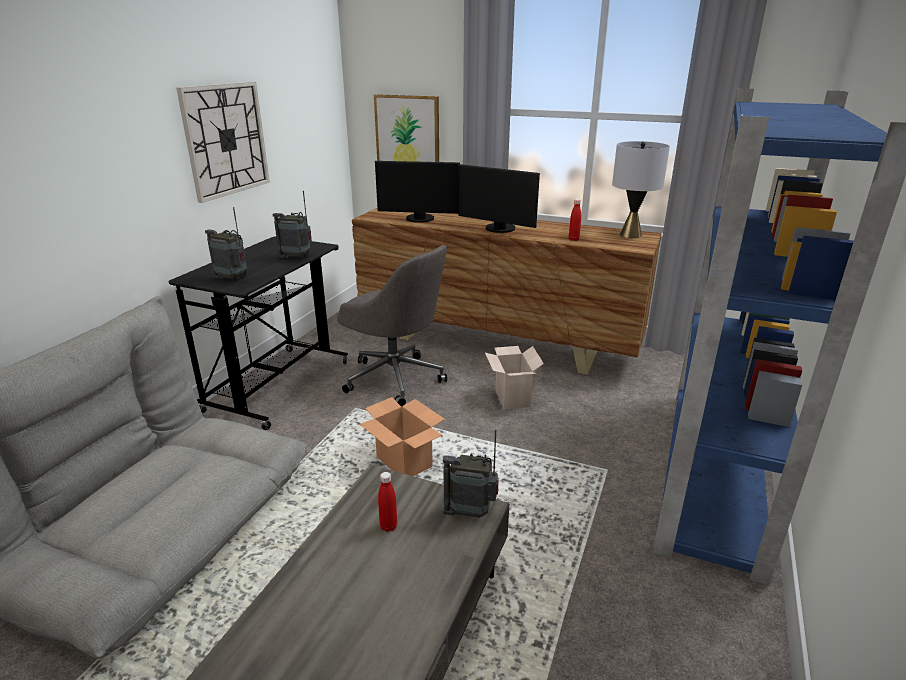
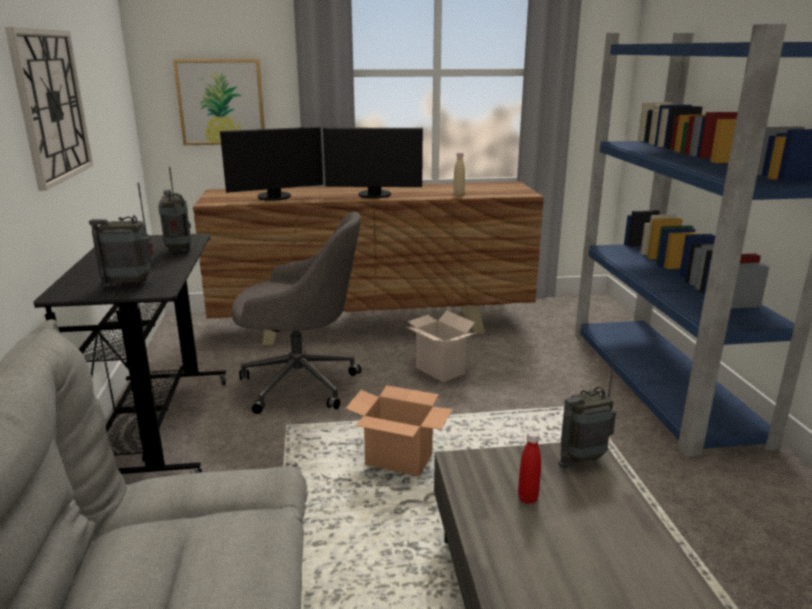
camera: 30 degrees left, 5 degrees down
radio [273,191,312,259] -> radio turned 90 degrees clockwise [158,167,192,254]
red bottle [569,199,581,241] -> beige bottle [453,152,465,196]
grey table lamp [612,141,670,238] -> none

